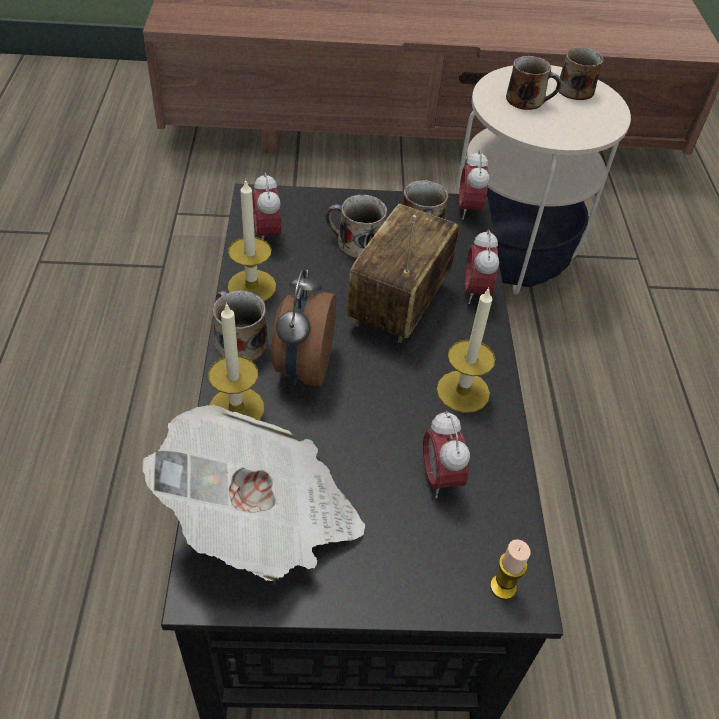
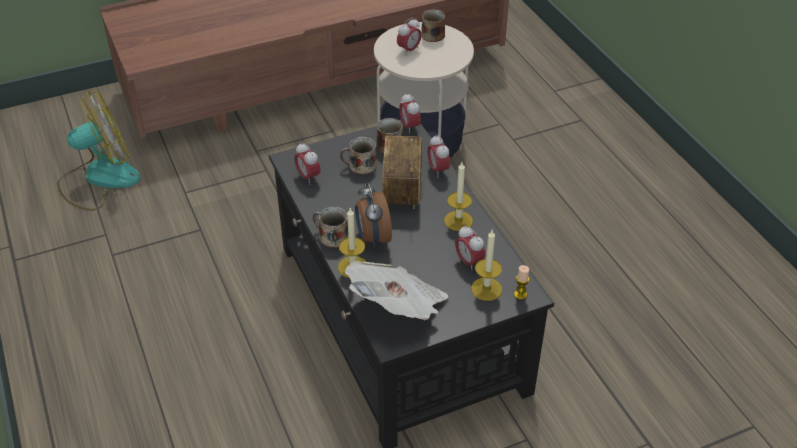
camera: 20 degrees left, 5 degrees down
candle [228,179,276,302] -> candle moved to [471,230,502,301]
mug [506,56,561,110] -> alarm clock [397,17,422,56]
none -> fan [58,91,141,211]

